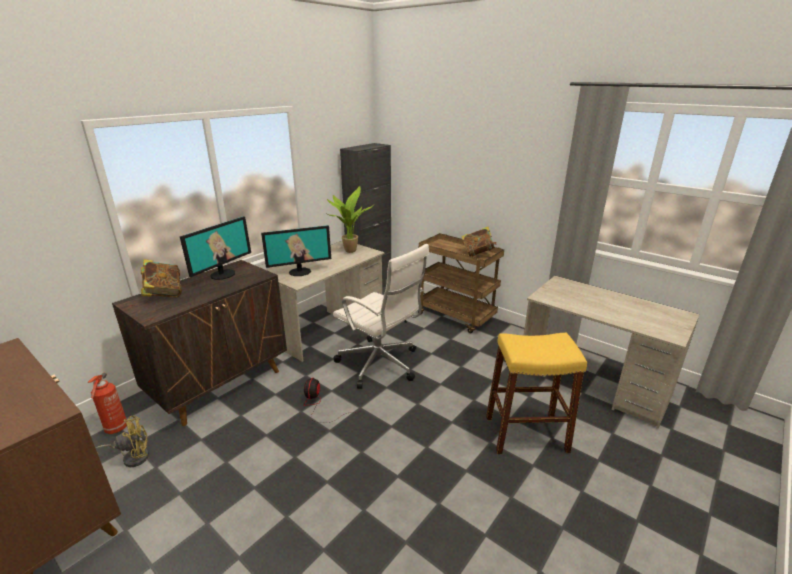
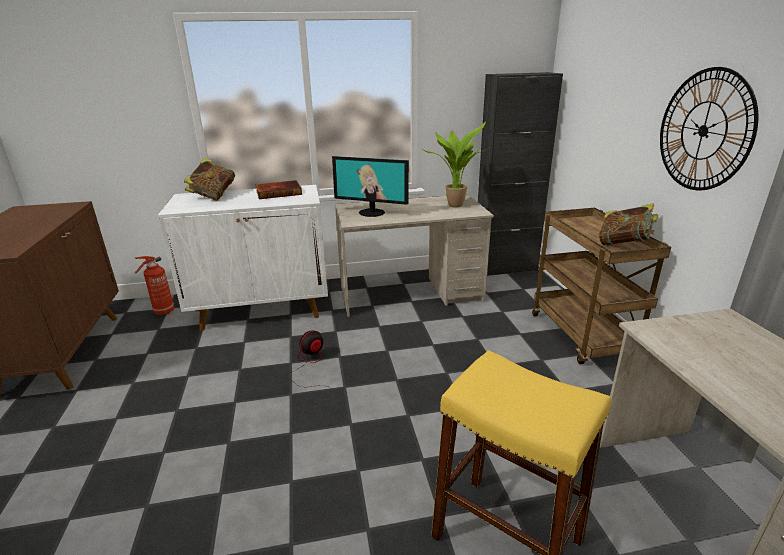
camera: 40 degrees right, 0 degrees up
yellow fan [96,416,149,467] -> none
brown cabinet [112,260,287,426] -> white cabinet [158,185,328,331]
monitor [180,216,251,280] -> book [255,180,302,199]
white office chair [333,244,429,389] -> none
none -> wall clock [660,67,758,190]

